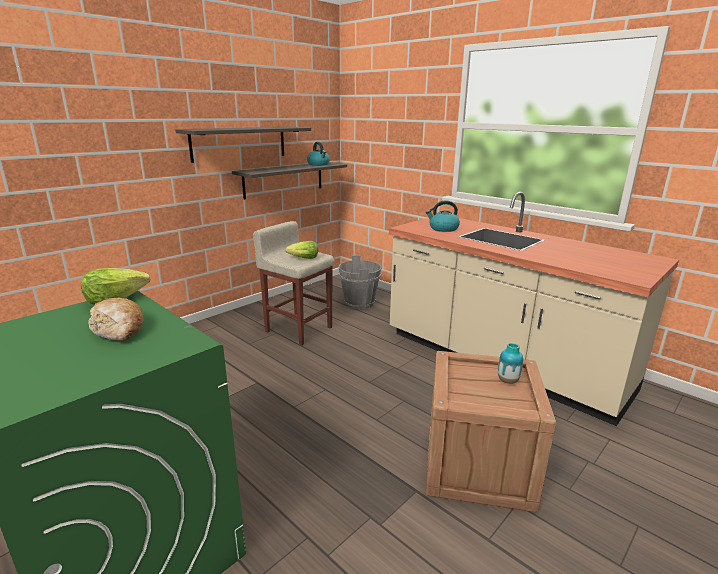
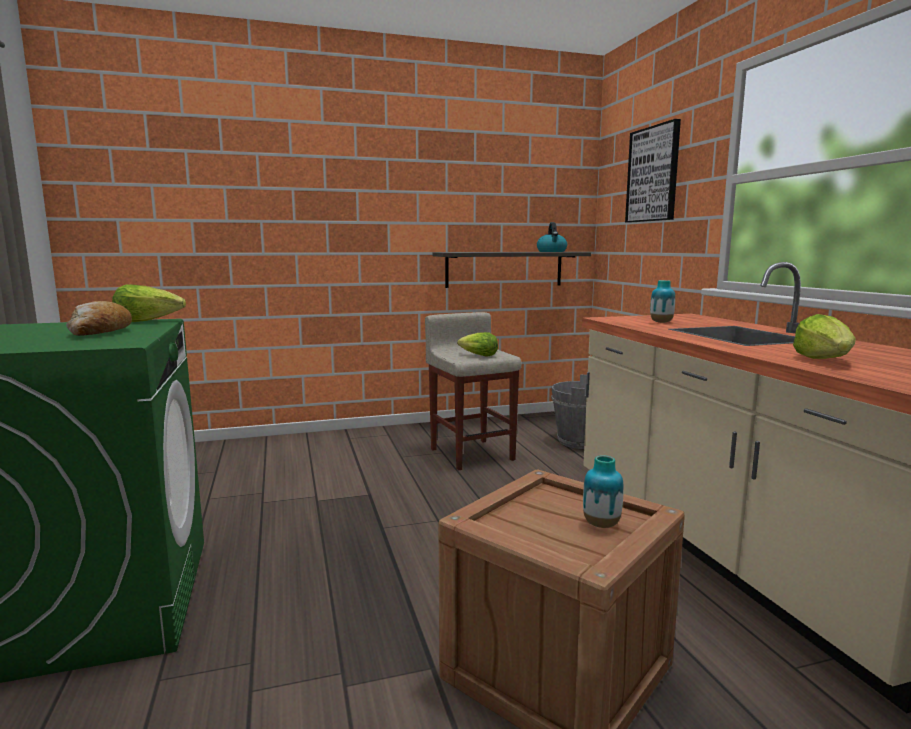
camera: 30 degrees right, 10 degrees down
shelf [175,127,311,163] -> none
kettle [426,200,460,232] -> vase [650,280,675,323]
none -> picture [625,119,681,223]
none -> lettuce [793,314,856,359]

